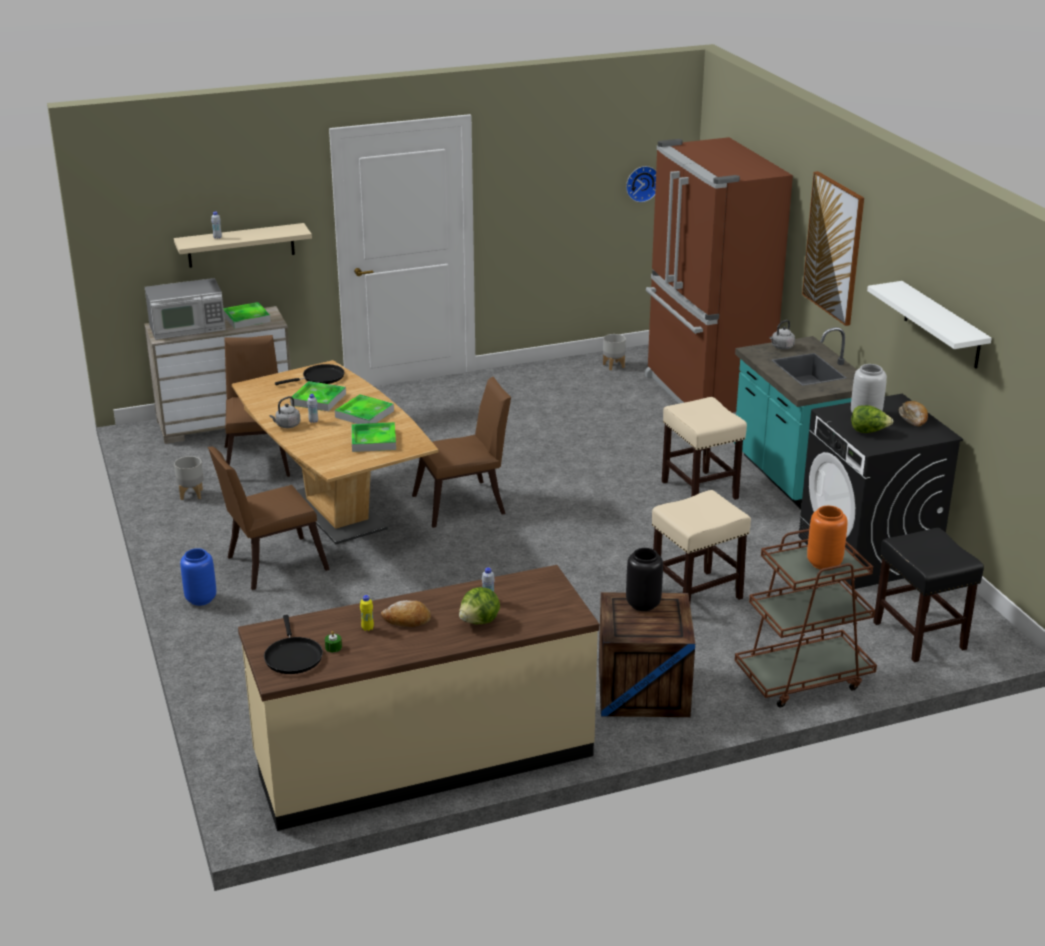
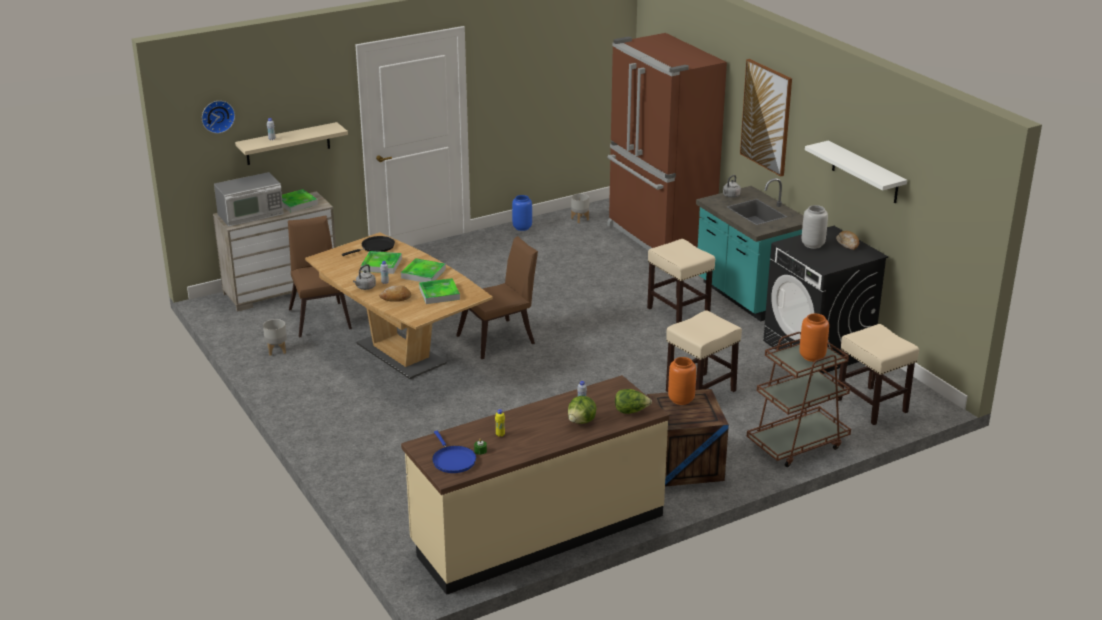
camera: 10 degrees left, 0 degrees up
blue vase [180,548,216,606] -> blue vase moved to [512,195,532,231]
brown chair [208,447,330,590] -> none
black frying pan [264,615,323,674] -> blue frying pan [432,431,476,473]
bread [381,600,431,627] -> bread moved to [379,286,411,302]
wall clock [626,166,656,202] -> wall clock moved to [202,101,235,134]
black vase [626,548,663,611] -> orange vase [668,357,696,405]
lettuce [851,405,893,433] -> lettuce moved to [615,389,652,414]
black stool [873,528,984,662] -> beige stool [838,324,919,425]

